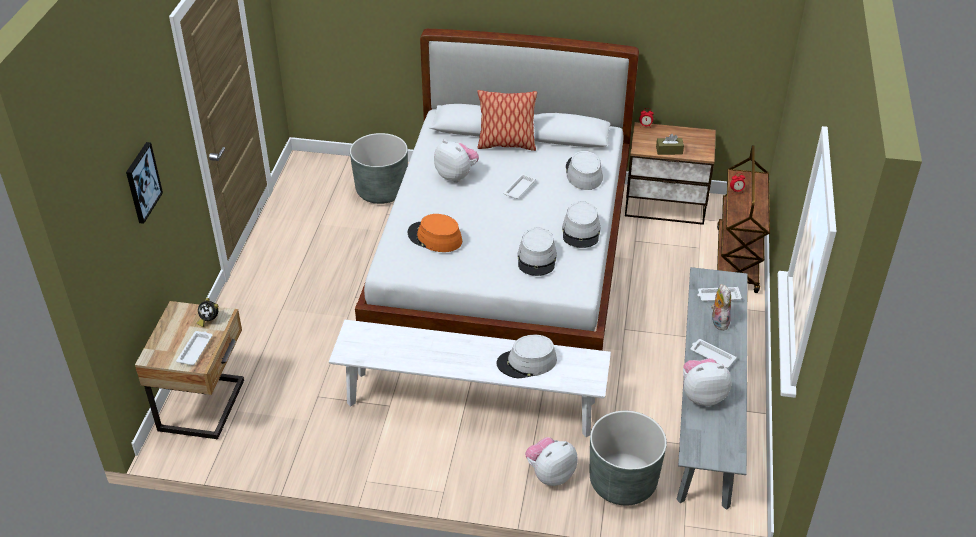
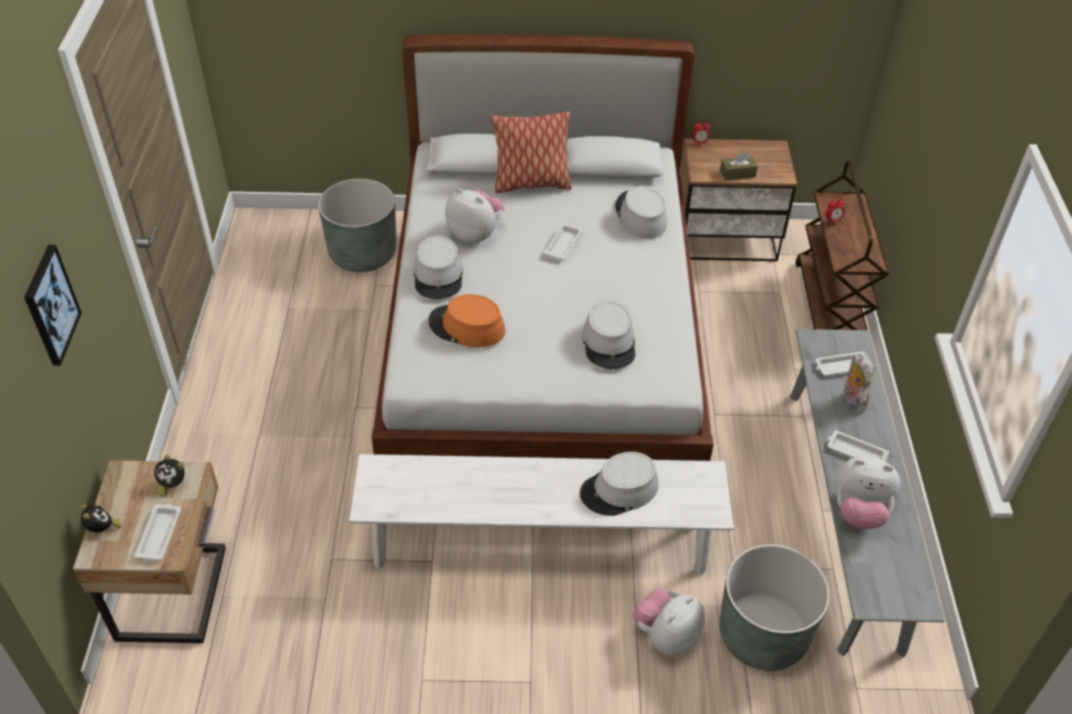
camera: 10 degrees left, 5 degrees up
grey hat [562,202,601,248] -> grey hat moved to [413,236,464,299]
plush toy [683,358,732,406] -> plush toy turned 150 degrees counterclockwise [834,456,901,529]
none -> alarm clock [81,504,121,532]

